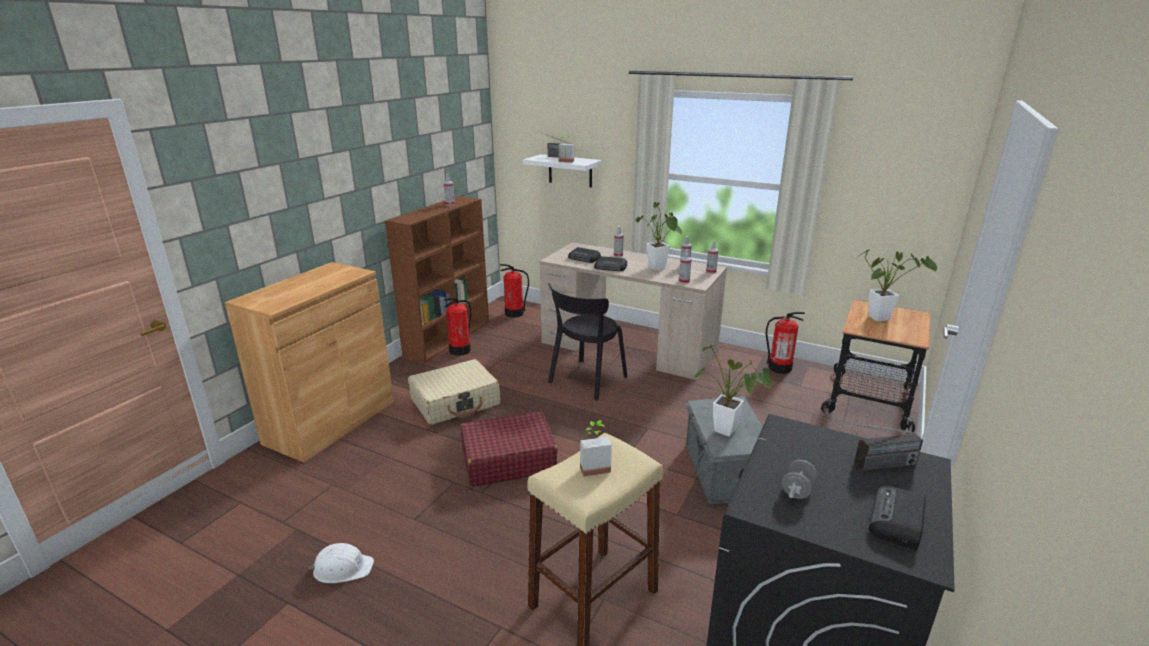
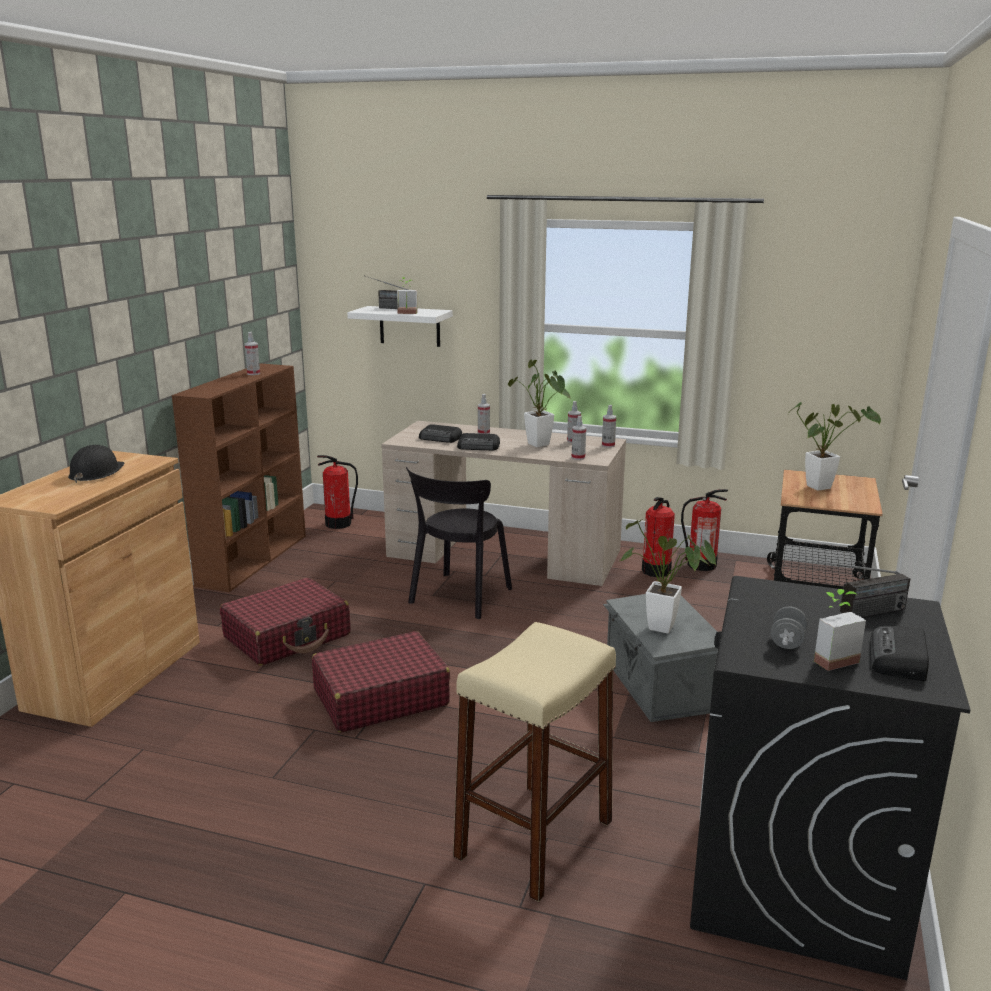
camera: 10 degrees left, 5 degrees down
white hard hat [309,543,374,583] -> none
beige suitcase [408,359,500,425] -> red suitcase [220,578,351,666]
fire extinguisher [444,298,471,356] -> fire extinguisher moved to [642,497,675,577]
potted plant [580,420,612,477] -> potted plant moved to [814,589,866,671]
none -> black hard hat [68,445,125,483]

